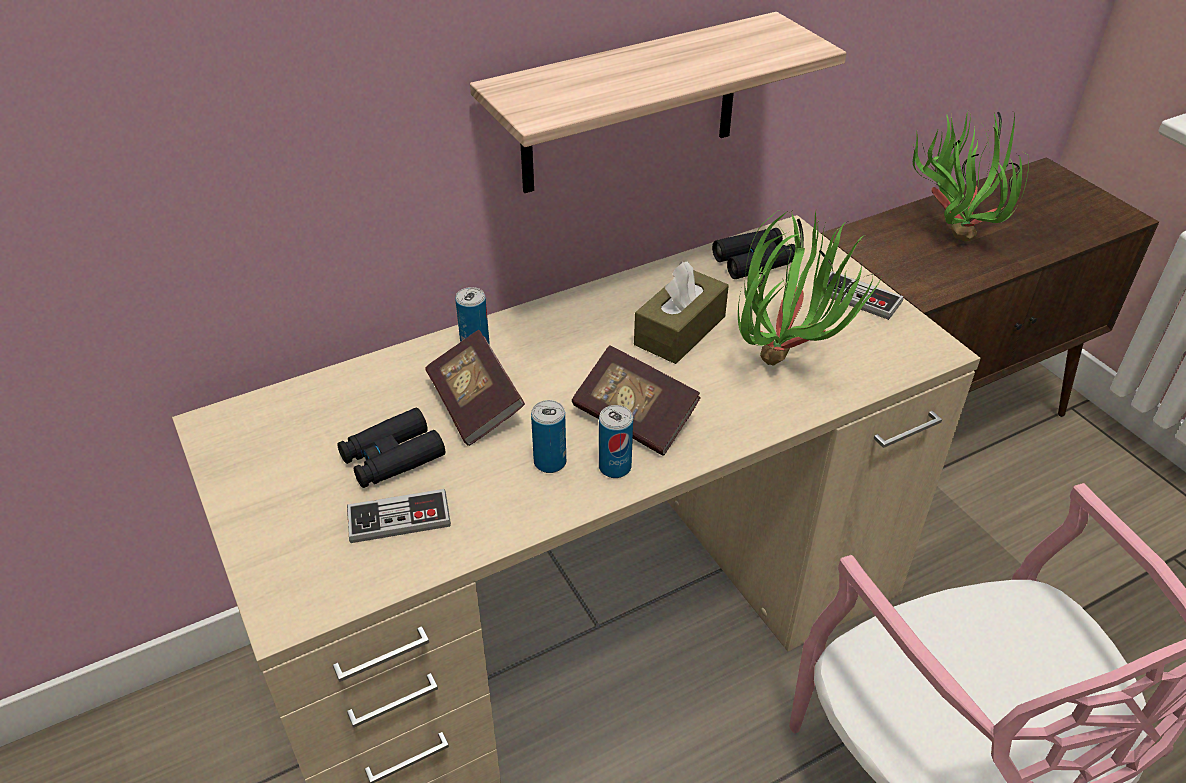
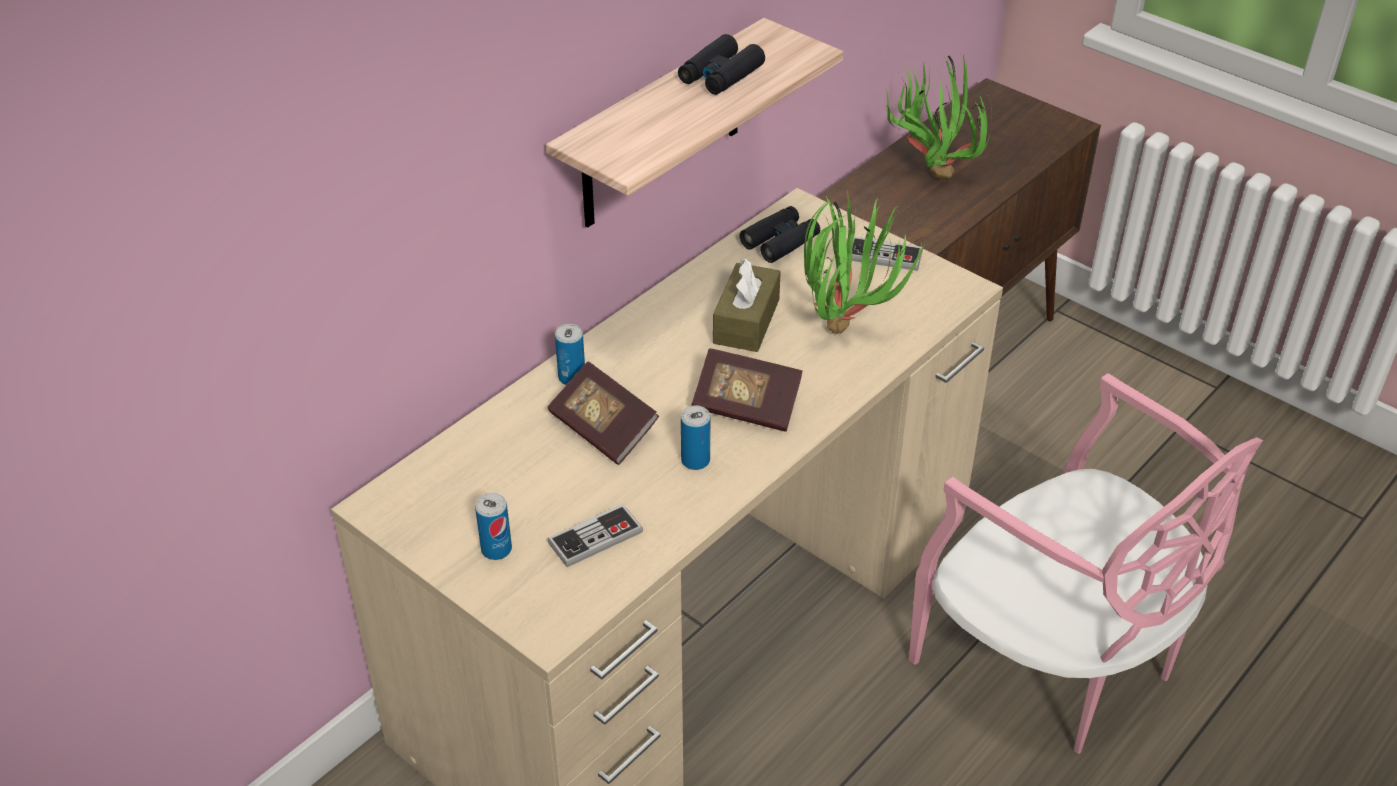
camera: 20 degrees left, 0 degrees up
black binoculars [337,407,445,488] -> black binoculars moved to [678,34,765,95]
can [599,405,633,478] -> can moved to [475,493,512,560]

